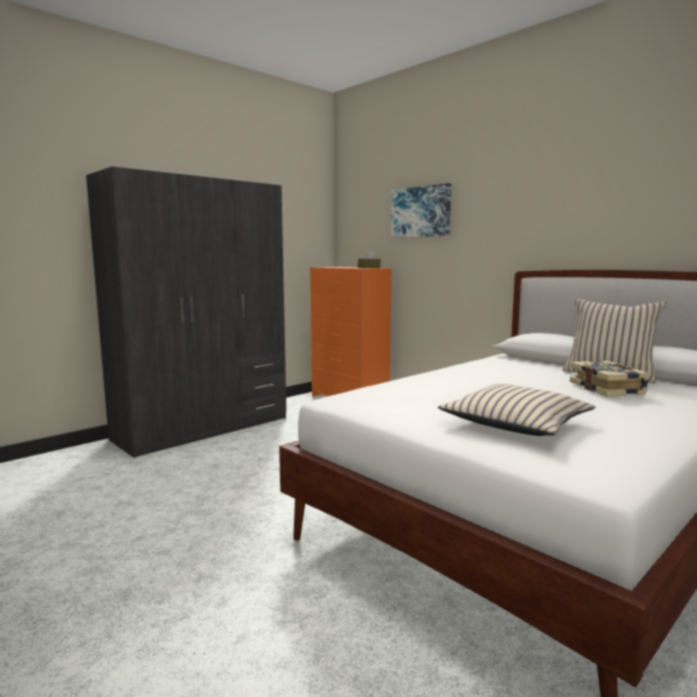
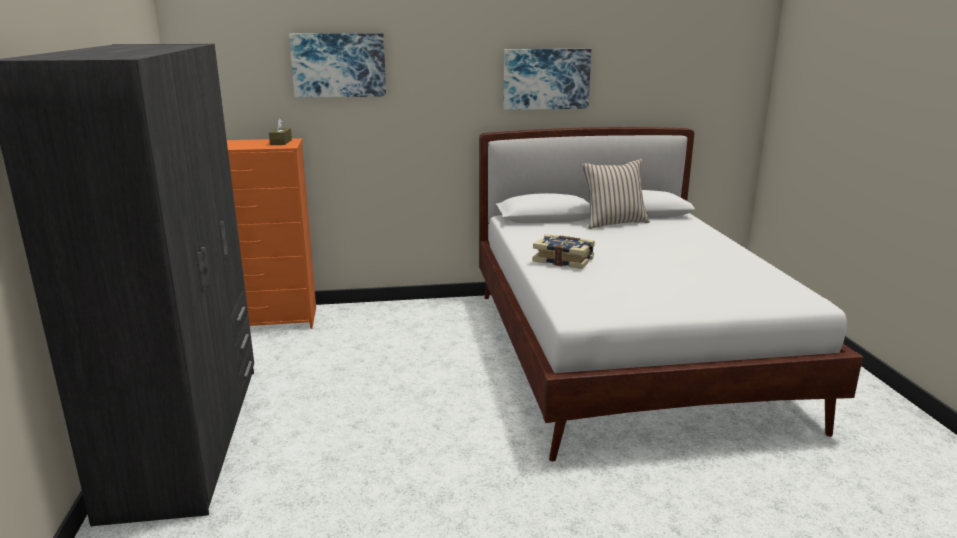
camera: 55 degrees left, 10 degrees up
beige pillow [438,384,596,436] -> none
book [570,361,649,397] -> book moved to [533,234,595,269]
none -> picture [503,49,591,110]

